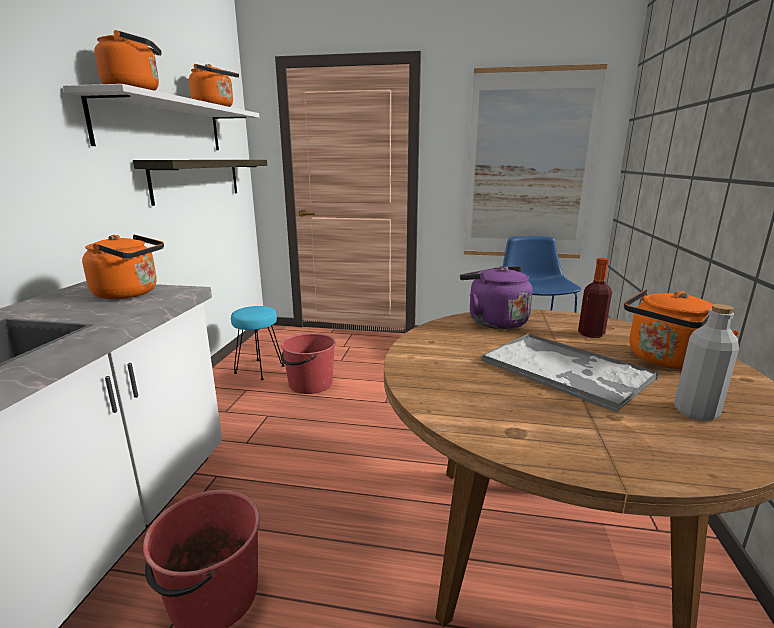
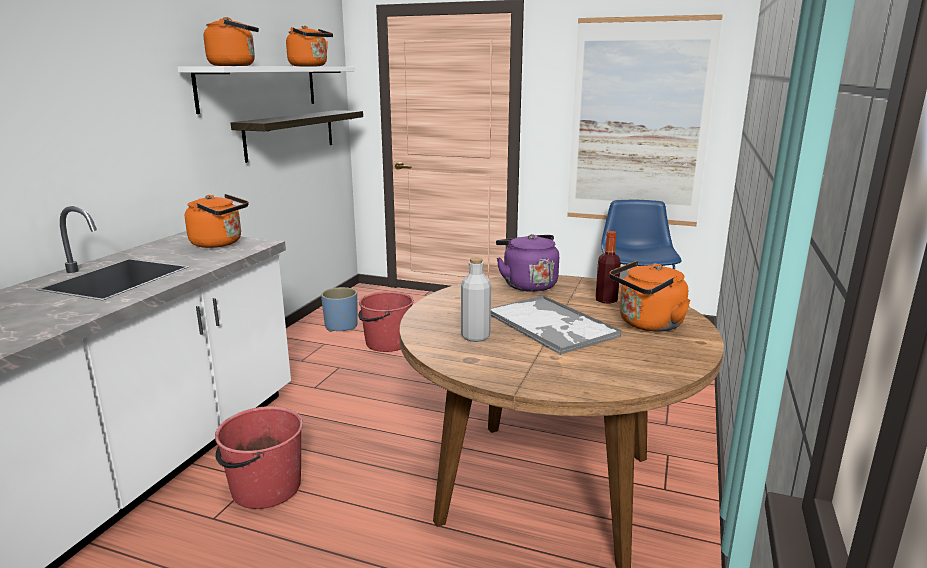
camera: 10 degrees right, 0 degrees up
turquoise stool [231,306,285,380] -> blue planter [321,287,358,332]
grey bottle [674,304,739,421] -> grey bottle moved to [461,257,491,342]

